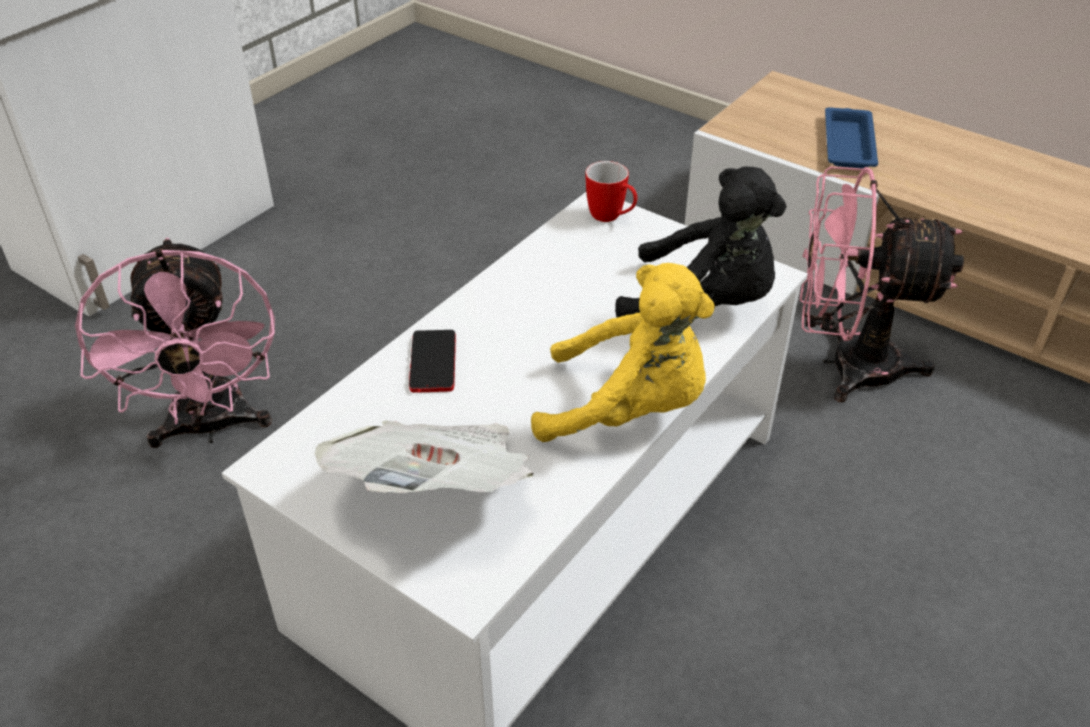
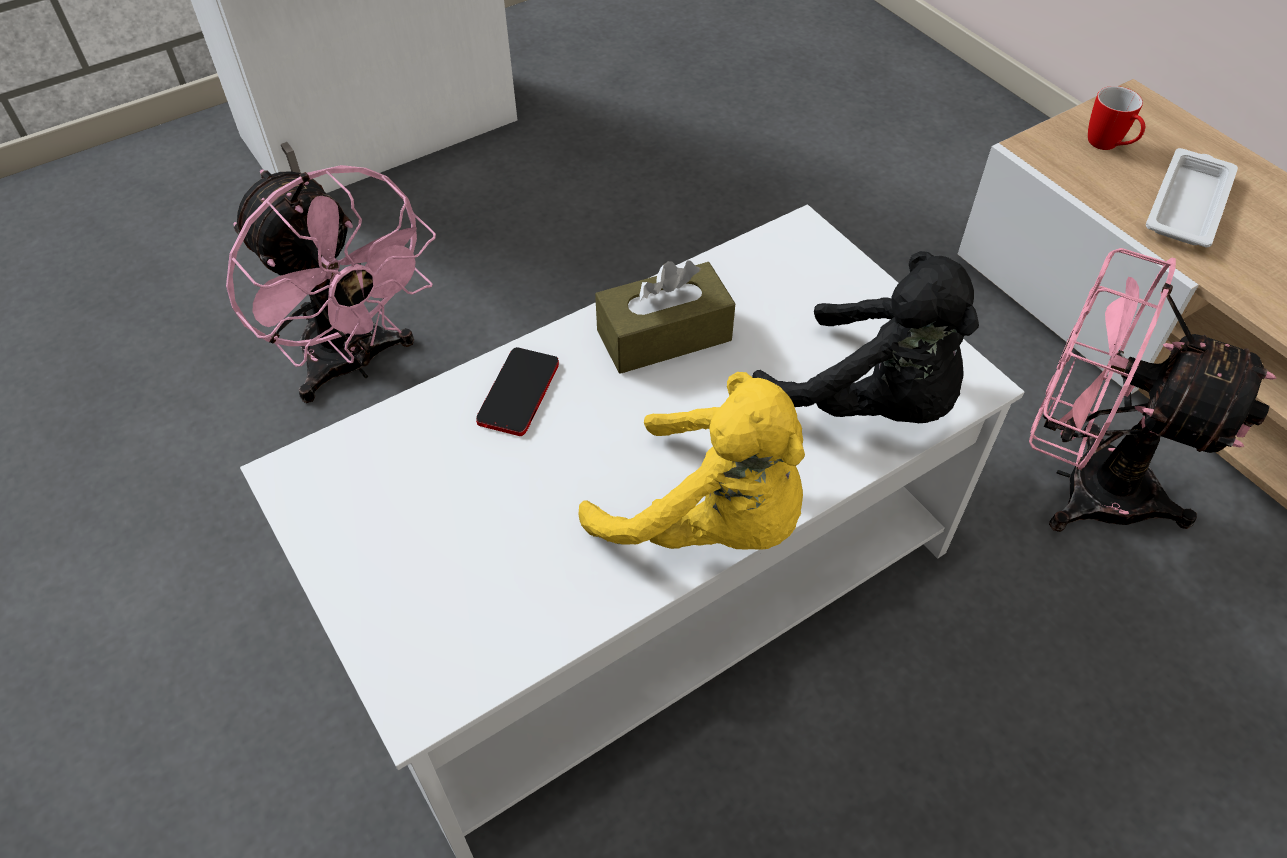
camera: 20 degrees right, 10 degrees up
pink fan [75,238,275,448] -> pink fan turned 45 degrees counterclockwise [226,165,436,403]
newspaper [314,421,534,493] -> none
mug [586,161,637,222] -> mug moved to [1088,86,1145,150]
blue tray [825,107,878,169] -> white tray [1146,148,1238,248]
none -> brown tissue box [595,260,735,374]

